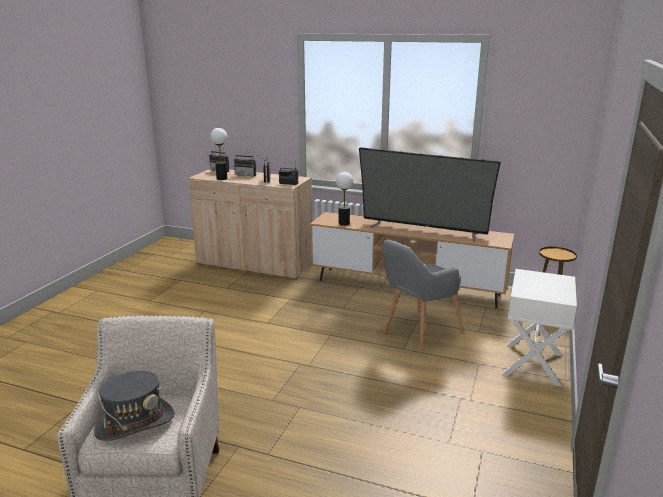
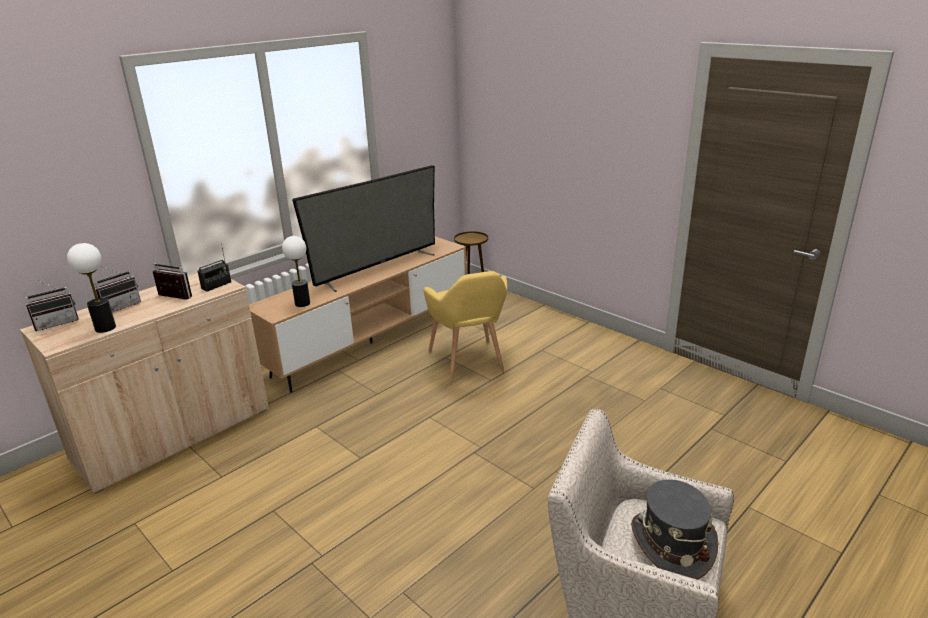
camera: 65 degrees left, 5 degrees up
grey armchair [382,239,463,352] -> yellow armchair [424,271,507,382]
white nightstand [501,269,577,387] -> none

